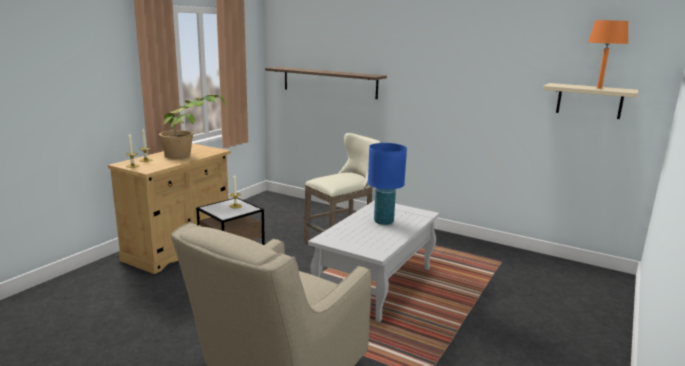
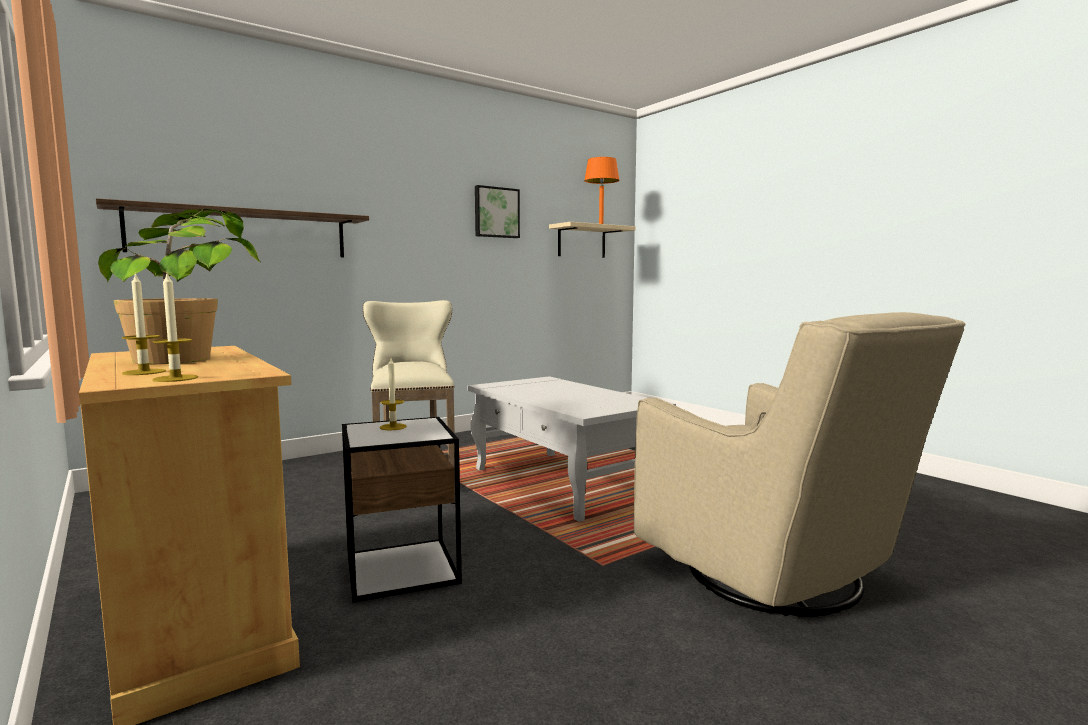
camera: 65 degrees left, 10 degrees down
blue table lamp [368,143,407,225] -> none
none -> picture [475,185,520,238]

